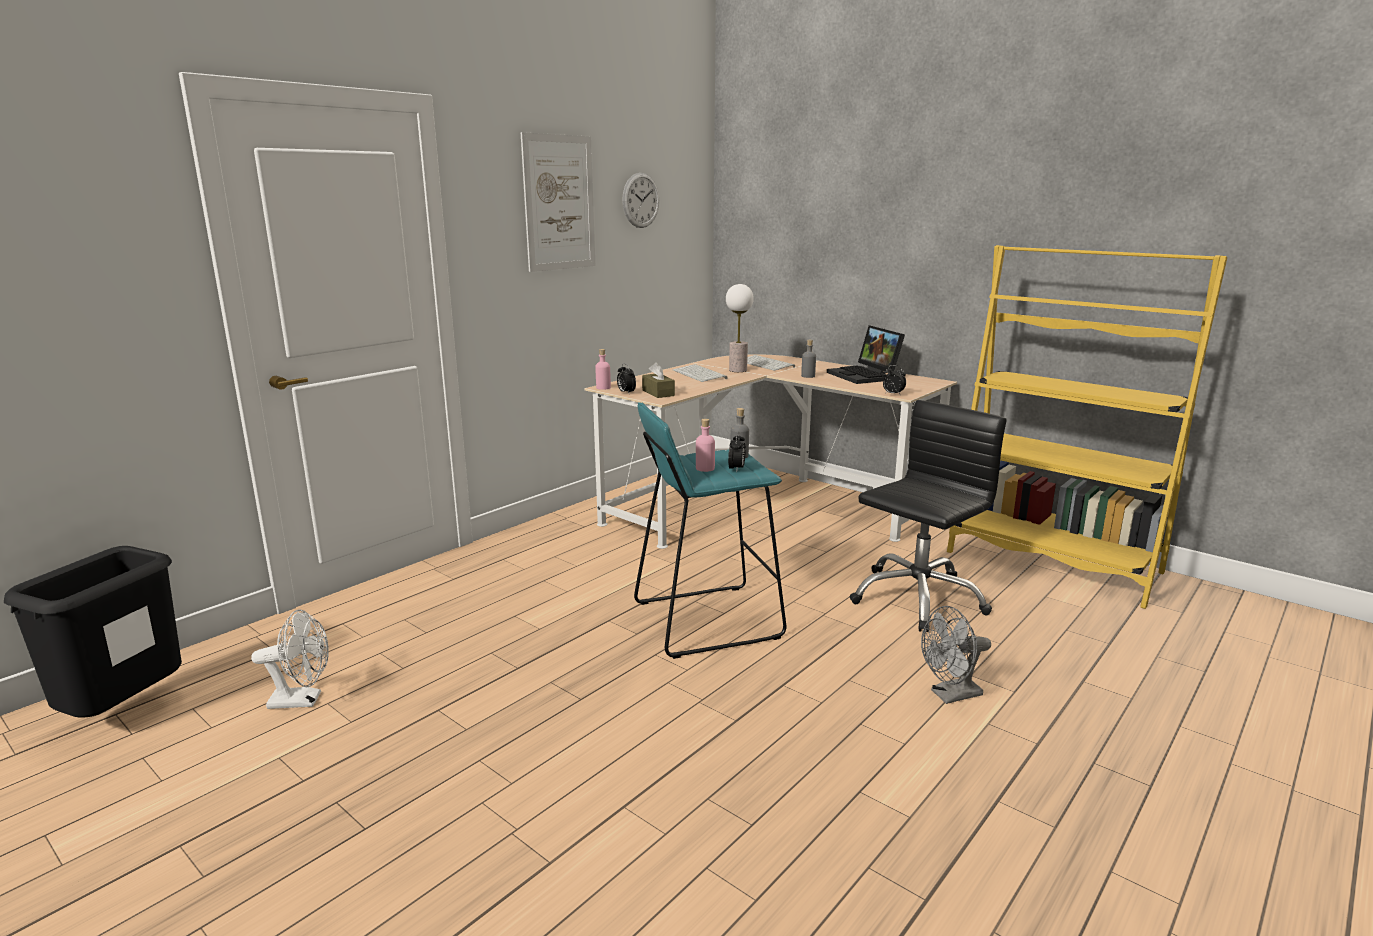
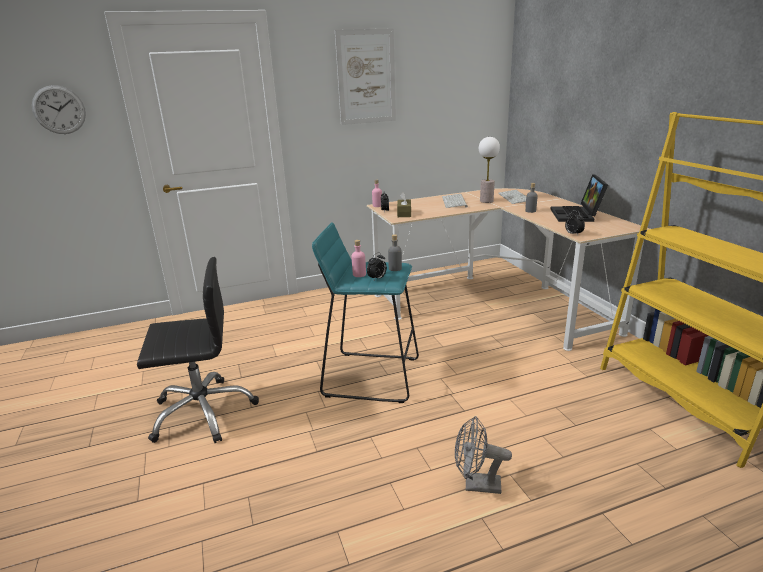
camera: 30 degrees right, 5 degrees up
black trash can [4,546,182,718] -> none
white fan [251,610,329,709] -> none
wall clock [622,173,659,228] -> wall clock moved to [32,85,86,134]
black office chair [850,400,1006,632] -> black office chair moved to [137,257,259,443]

